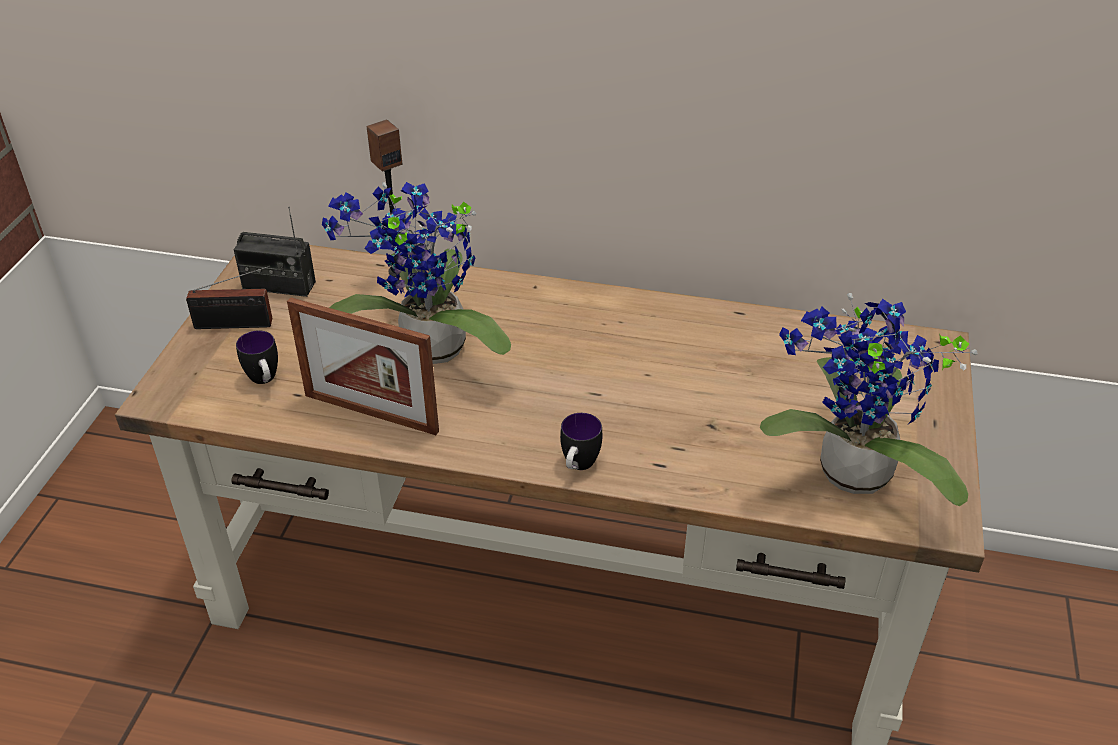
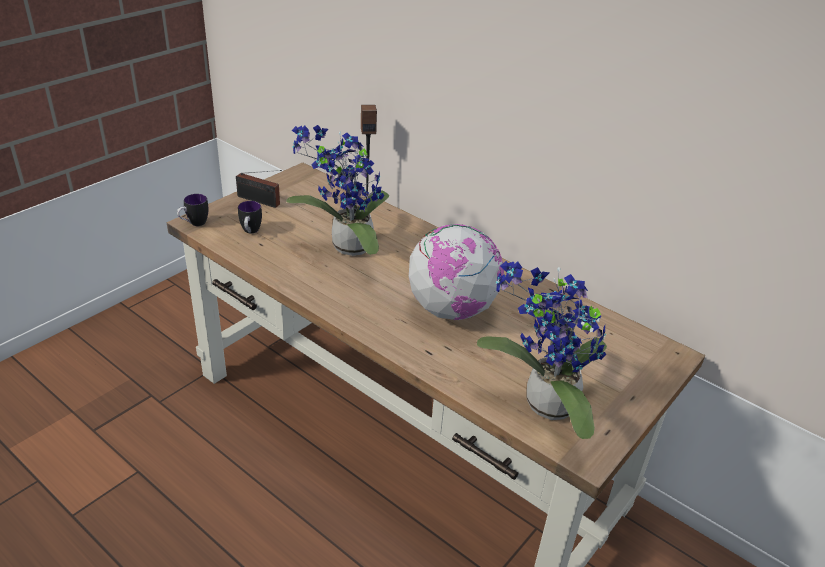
camera: 25 degrees right, 5 degrees down
radio [234,207,316,297] -> none
picture frame [287,297,439,435] -> none
mug [560,413,602,470] -> mug moved to [177,194,208,226]
none -> globe [409,224,504,320]

